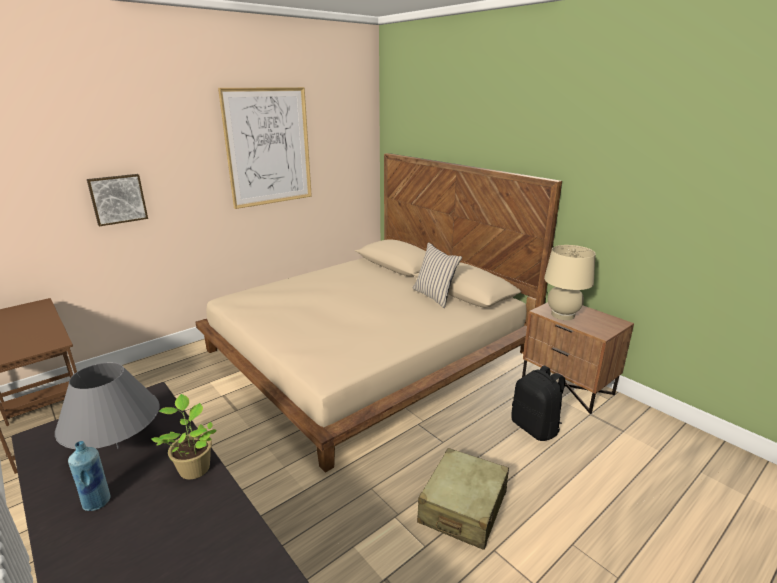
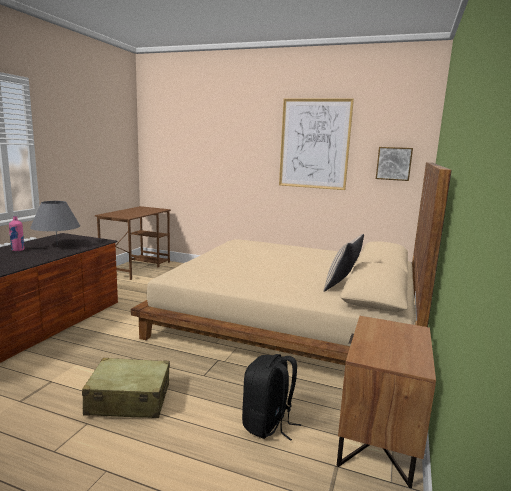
camera: 60 degrees right, 10 degrees down
blue bottle [68,441,110,511] -> pink bottle [9,216,25,251]
picture [87,174,148,227] -> picture moved to [376,147,413,181]
potted plant [151,394,216,479] -> none
beige table lamp [544,245,596,320] -> none

